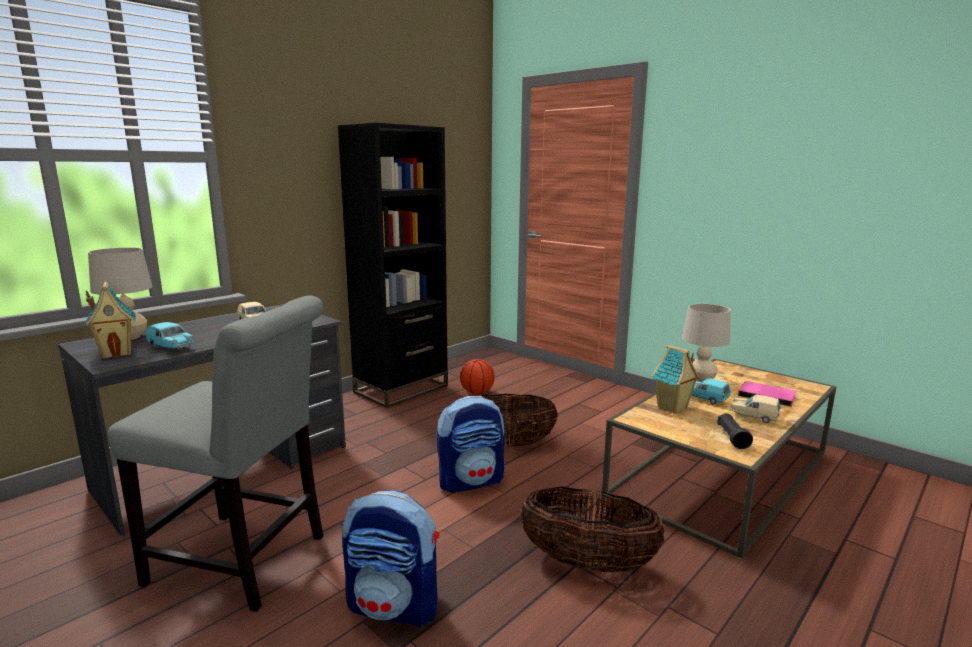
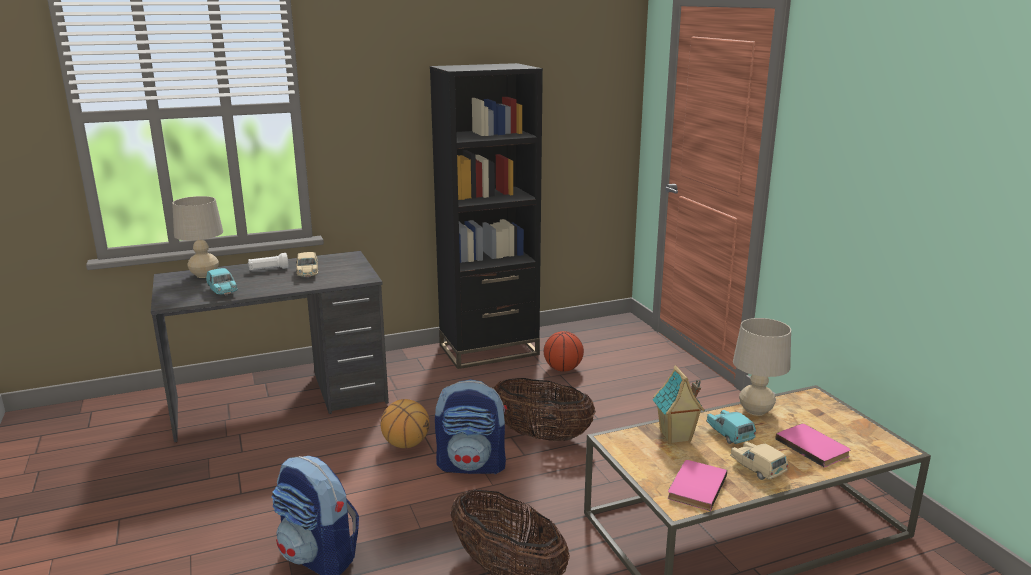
camera: 25 degrees right, 5 degrees up
toy house [85,281,136,359] -> none
grey chair [107,295,323,612] -> none
black flashlight [717,413,753,449] -> pink book [668,460,727,511]
none -> white flashlight [248,253,288,271]
none -> basketball [381,399,430,448]

